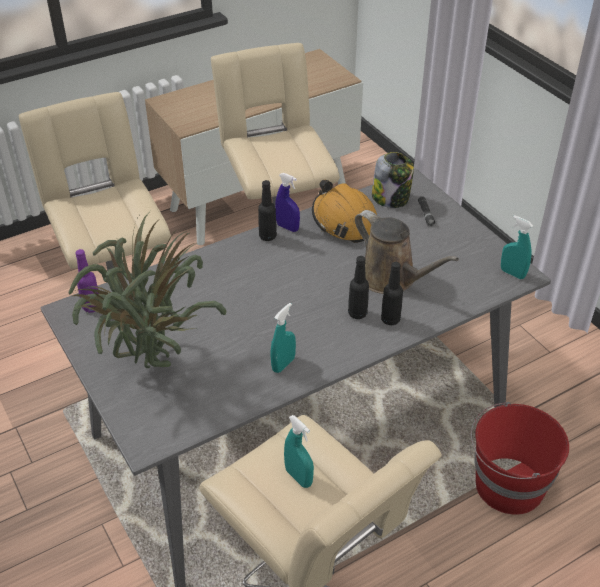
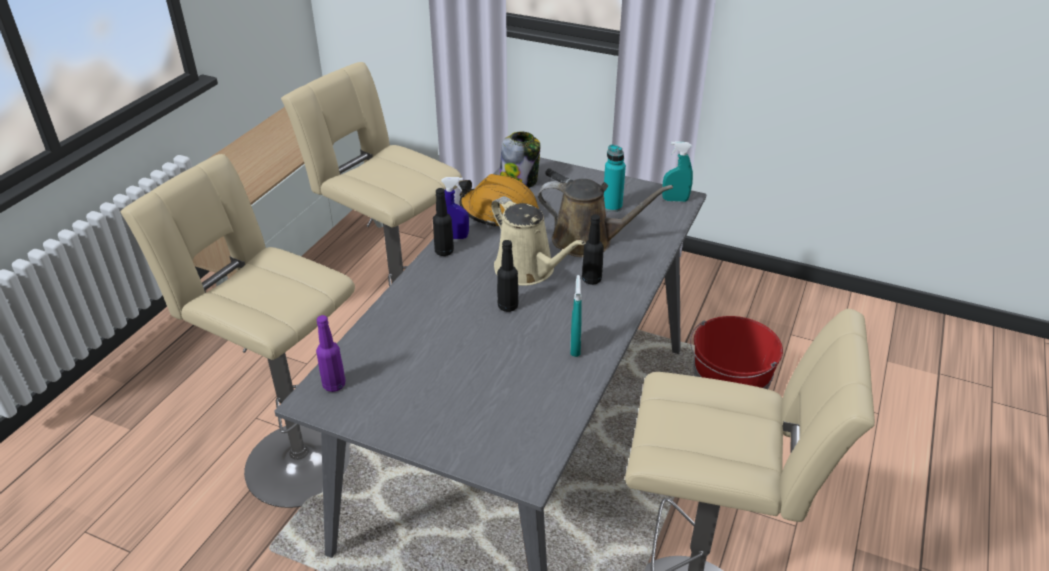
camera: 35 degrees left, 5 degrees down
potted plant [68,214,227,368] -> none
turquoise spray bottle [284,415,314,488] -> none
black bottle [381,262,403,325] -> black bottle moved to [497,240,518,312]
none -> beige watering can [491,196,586,286]
none -> turquoise bottle [604,144,626,212]

